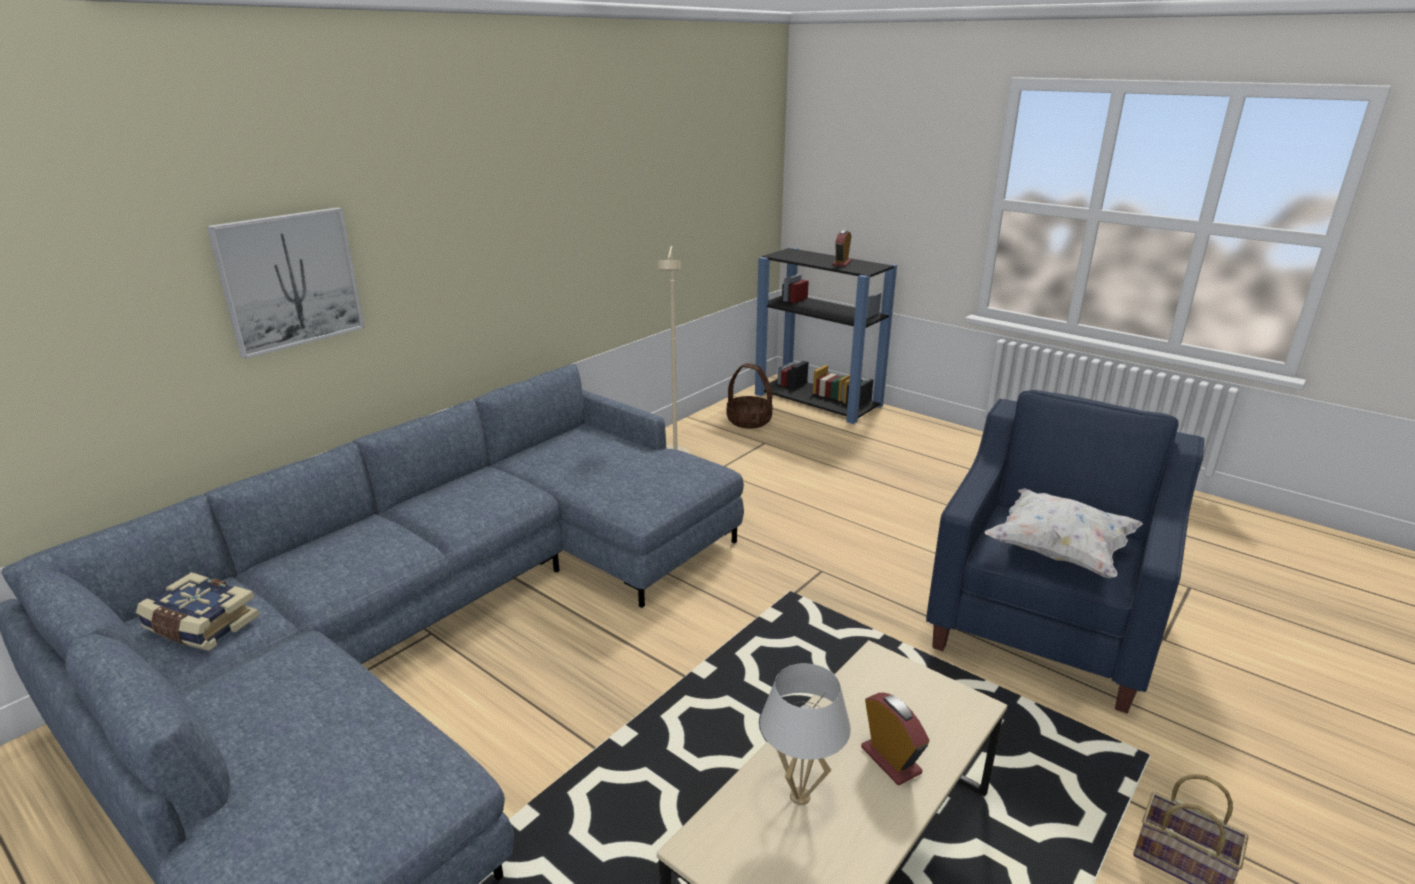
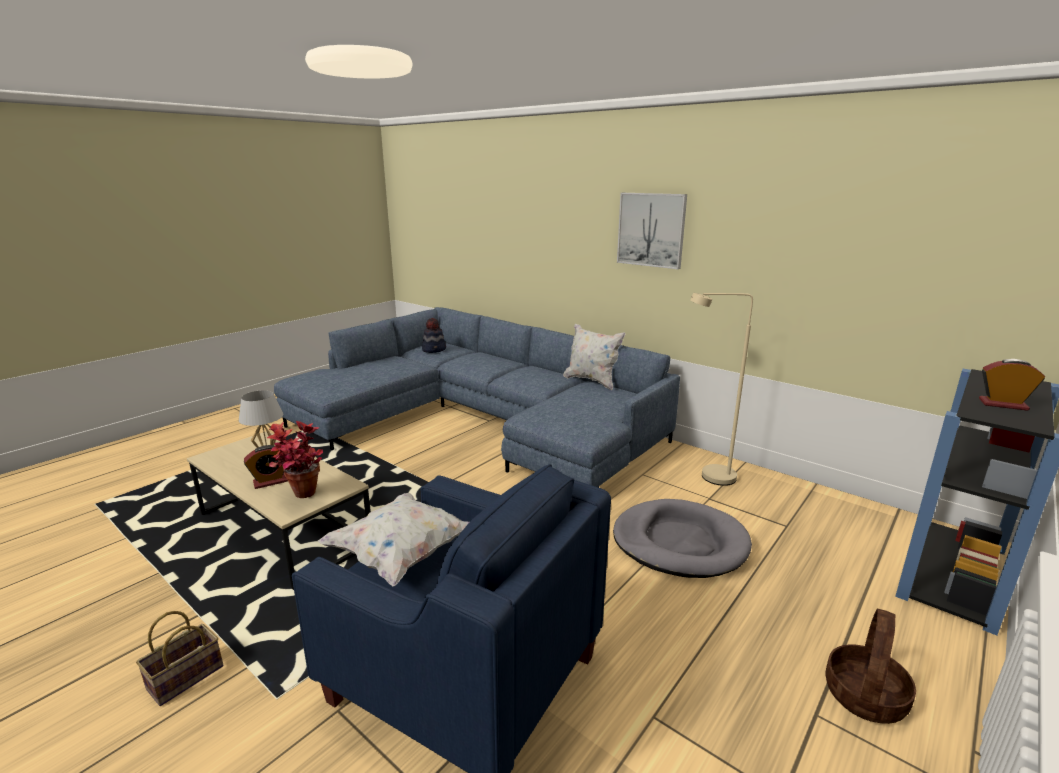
camera: 90 degrees right, 5 degrees down
book [136,572,260,651] -> hat [422,318,446,353]
picture [207,207,365,359] -> picture moved to [617,193,687,269]
basket [727,363,773,428] -> basket moved to [826,608,916,724]
none -> potted plant [267,421,323,498]
none -> white pillow [563,324,626,390]
none -> grey dog bed [613,499,752,578]

